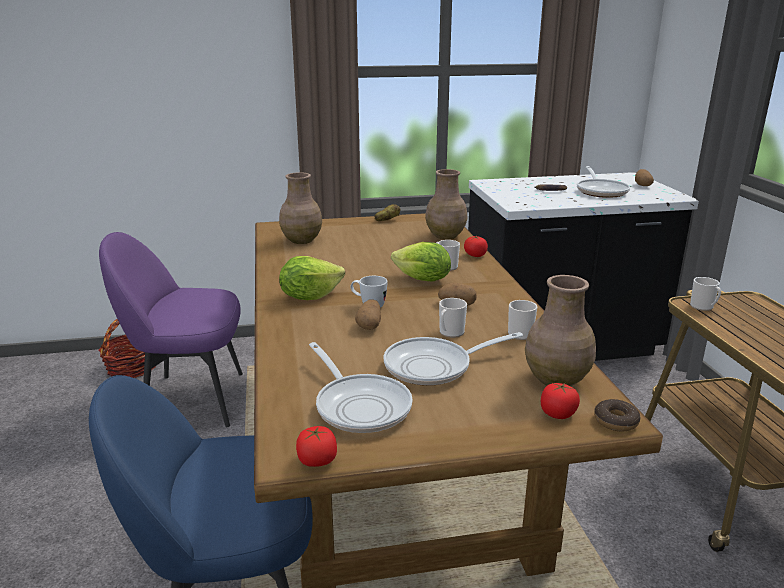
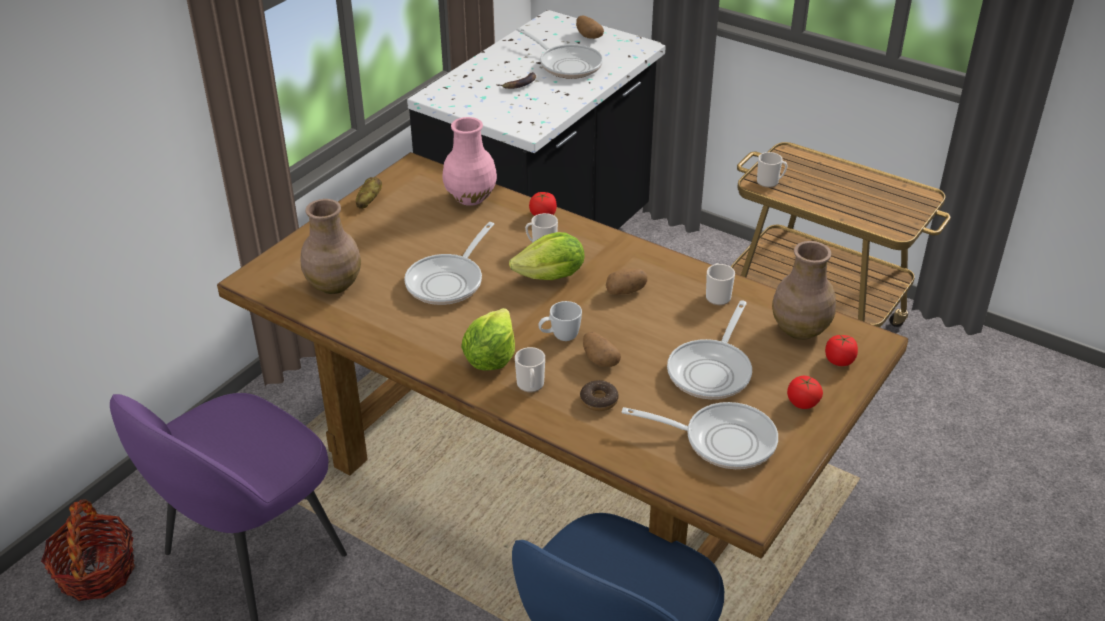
camera: 45 degrees left, 15 degrees up
tomato [296,426,337,467] -> tomato moved to [787,376,823,409]
brown vase [425,169,467,239] -> pink vase [443,117,497,206]
mug [439,298,467,338] -> mug moved to [515,347,545,392]
donut [594,399,640,431] -> donut moved to [580,380,619,411]
none -> frying pan [404,222,494,305]

